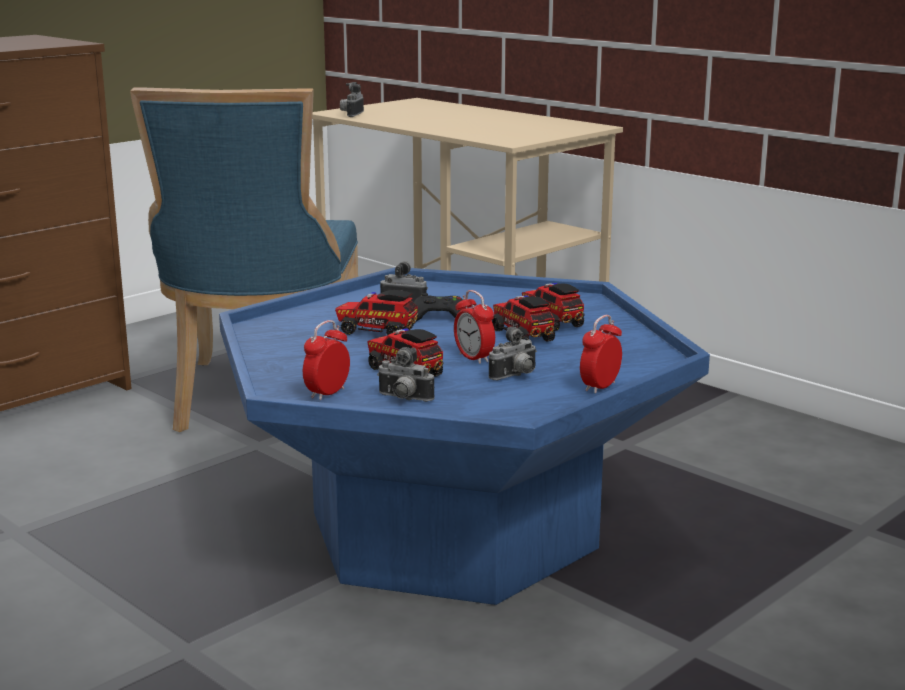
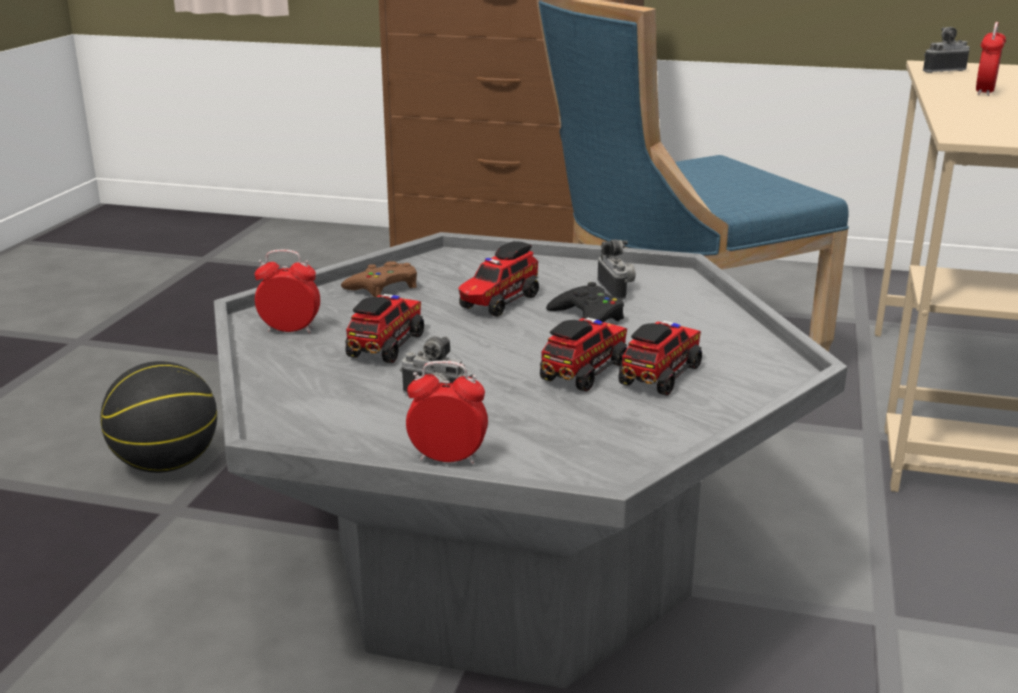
camera: 60 degrees right, 5 degrees up
blue coffee table [219,267,710,605] -> grey coffee table [214,232,847,688]
toy truck [335,290,418,335] -> toy truck turned 135 degrees counterclockwise [458,241,539,317]
camera [377,347,434,402] -> none
alarm clock [454,290,495,364] -> alarm clock moved to [976,22,1006,96]
none -> basketball [100,361,217,473]
none -> brown game controller [341,261,417,297]

